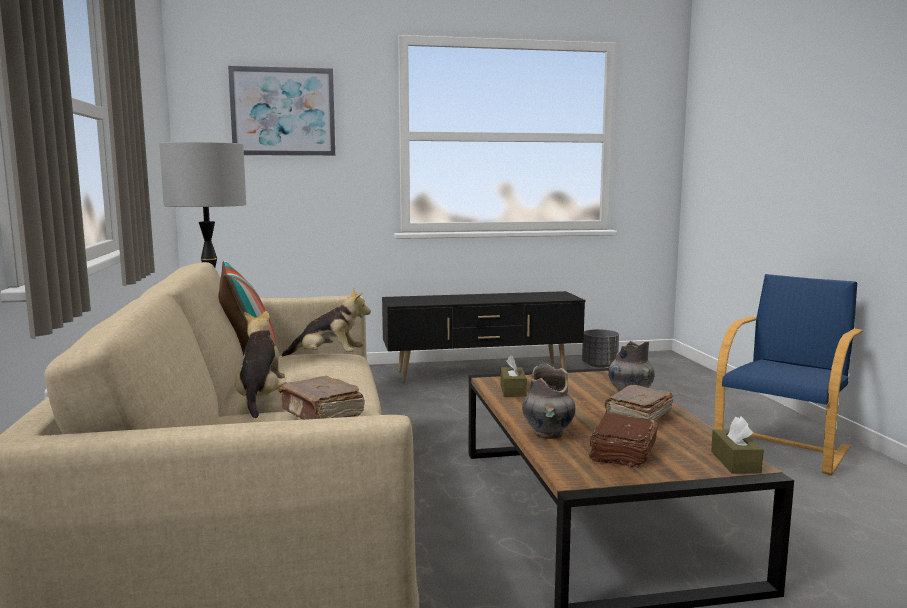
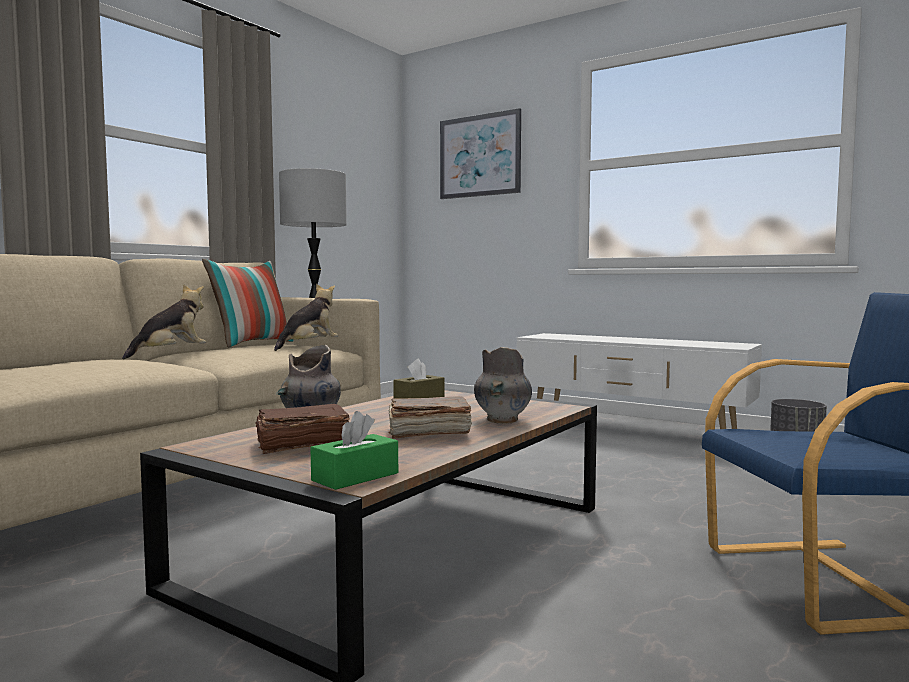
camera: 45 degrees right, 5 degrees down
brown book [278,376,365,420] -> none
plush toy [281,289,371,357] -> plush toy turned 105 degrees counterclockwise [274,284,338,351]
black tv stand [382,291,585,382] -> white tv stand [517,333,762,429]
brown tissue box [711,416,764,474] -> green tissue box [310,411,398,490]

